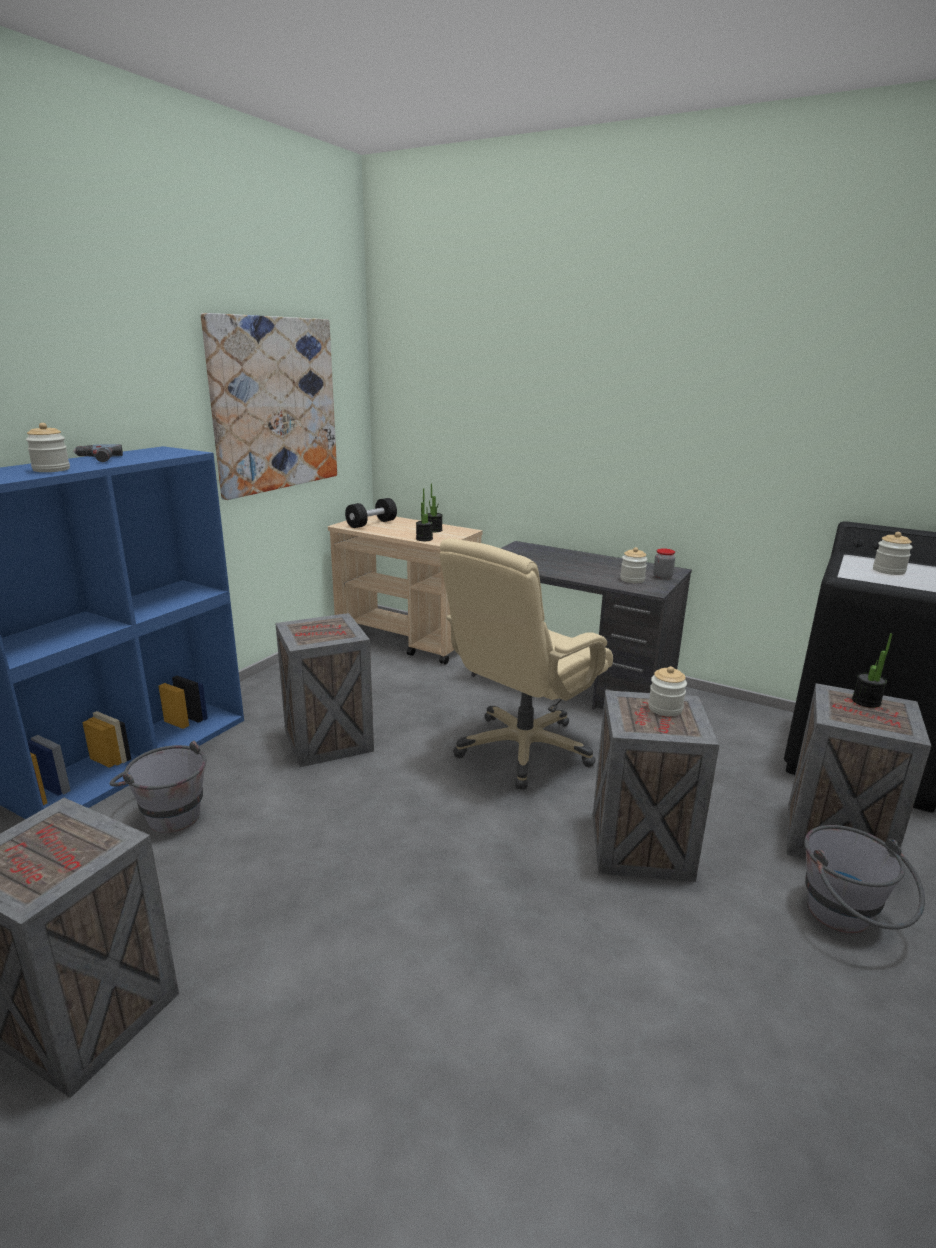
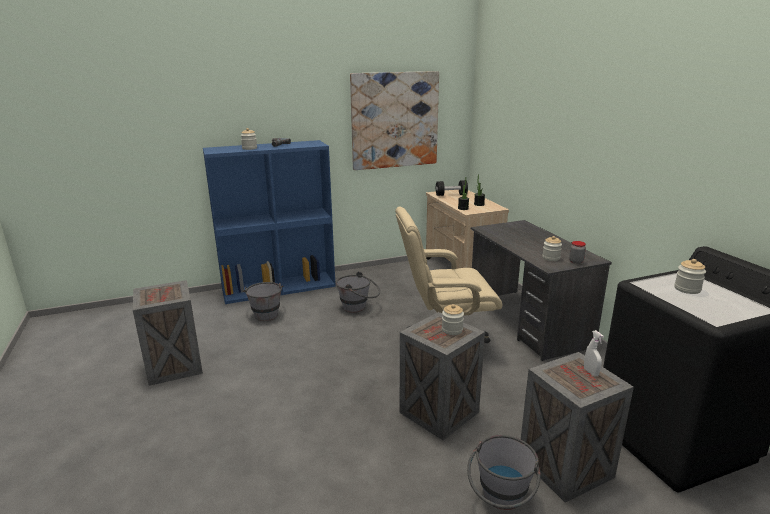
camera: 40 degrees right, 0 degrees up
crate [275,613,374,767] -> grey bucket [336,272,380,313]
potted plant [852,633,892,708] -> white spray bottle [584,330,604,377]

